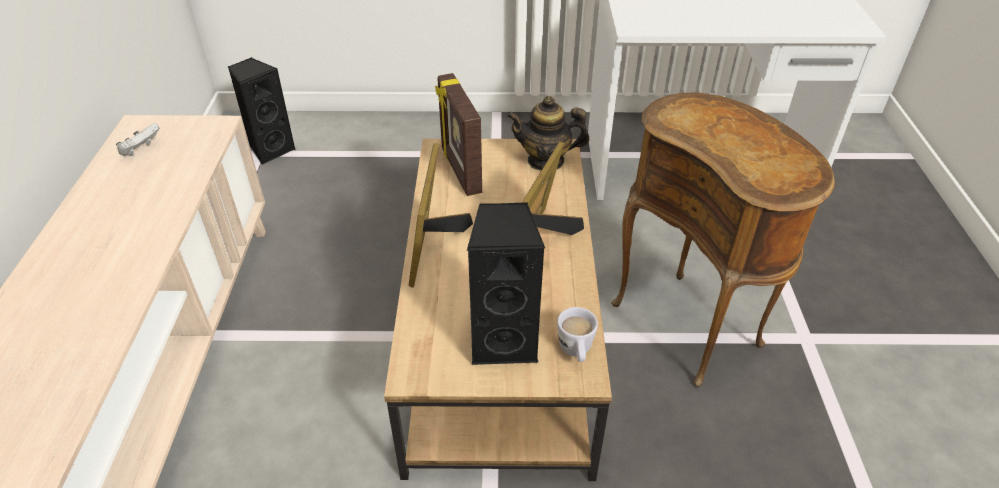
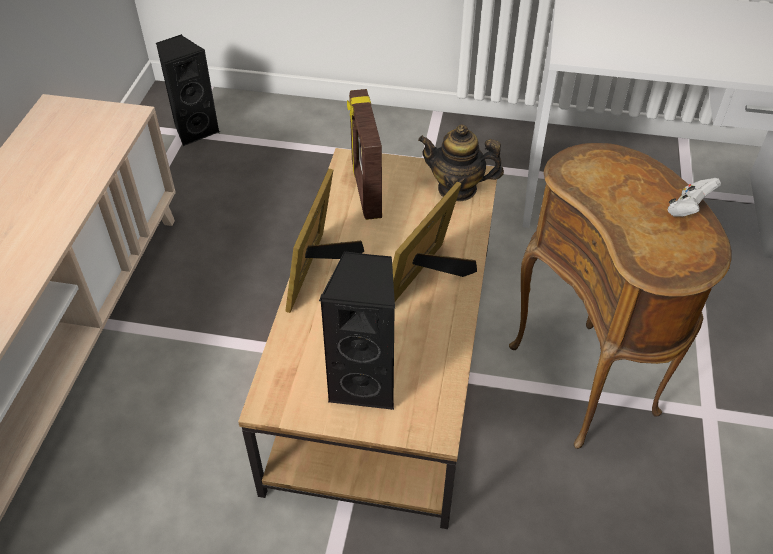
camera: 10 degrees right, 5 degrees up
white game controller [116,123,159,156] -> white game controller moved to [667,178,721,217]
white mug [557,307,598,362] -> none

